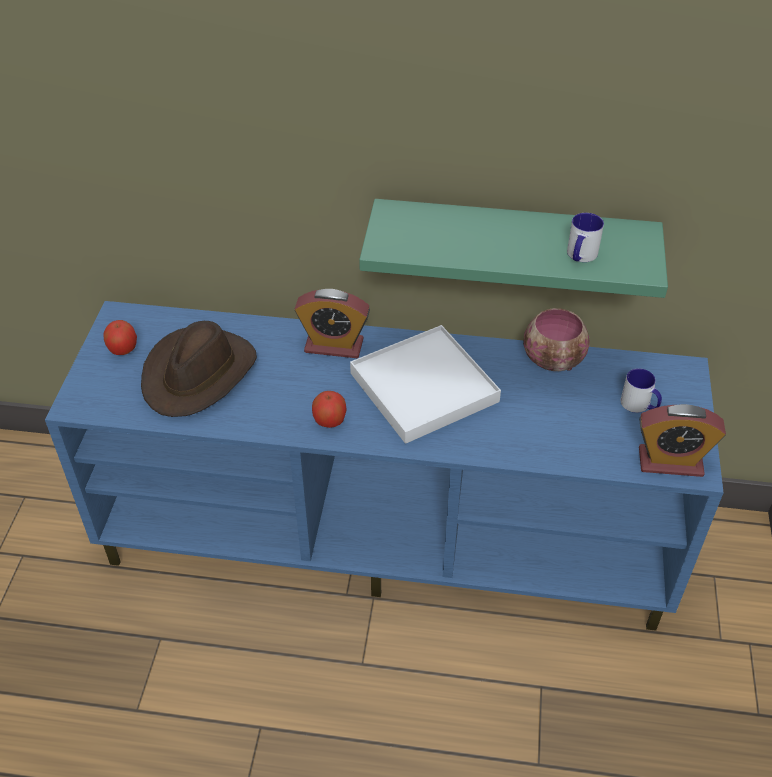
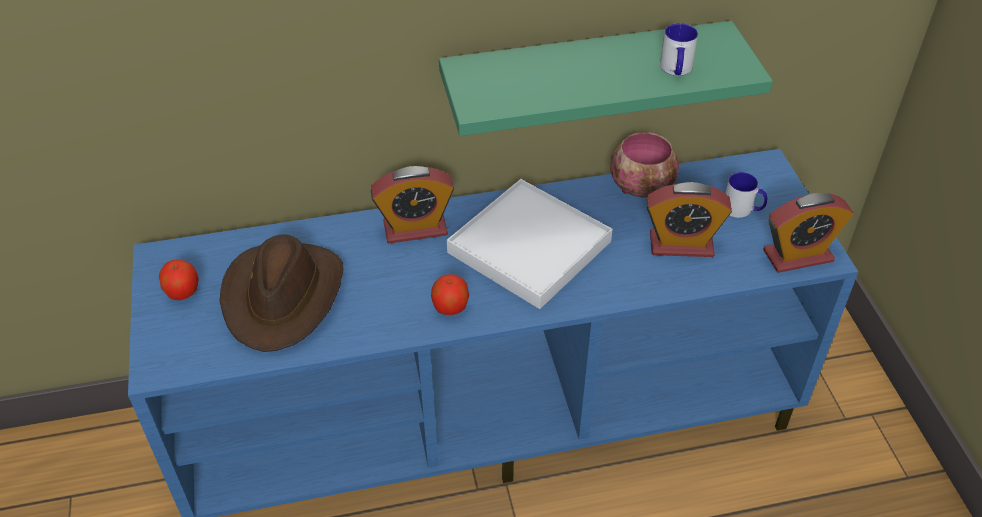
camera: 20 degrees left, 0 degrees up
none -> alarm clock [646,182,732,257]

